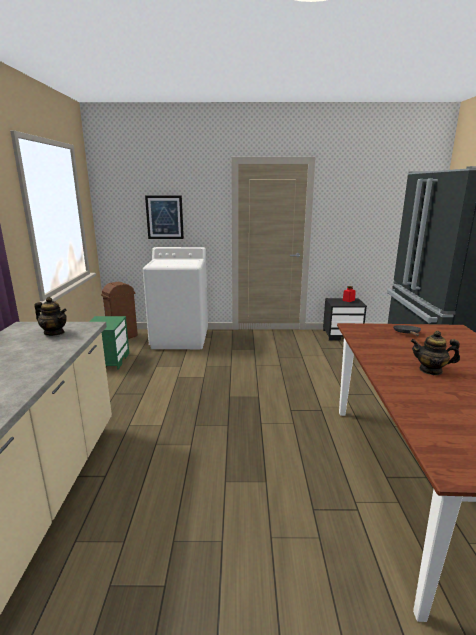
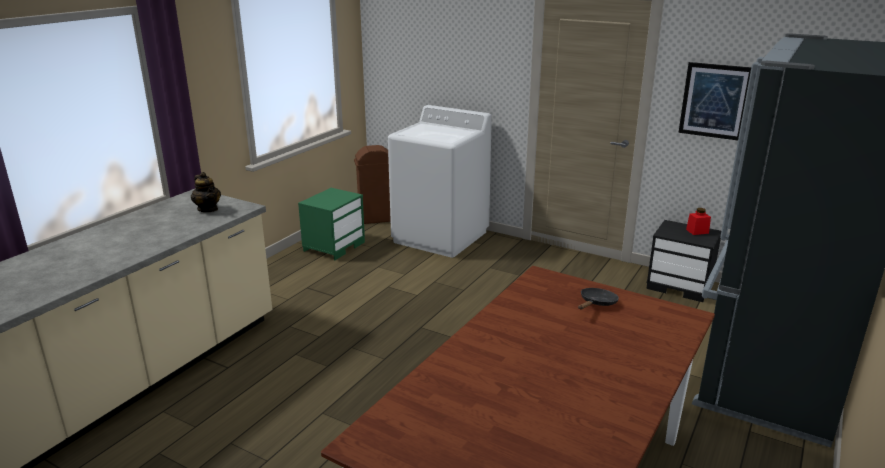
camera: 30 degrees right, 5 degrees up
picture [145,195,184,239] -> picture moved to [678,62,751,140]
teapot [411,331,460,375] -> none

